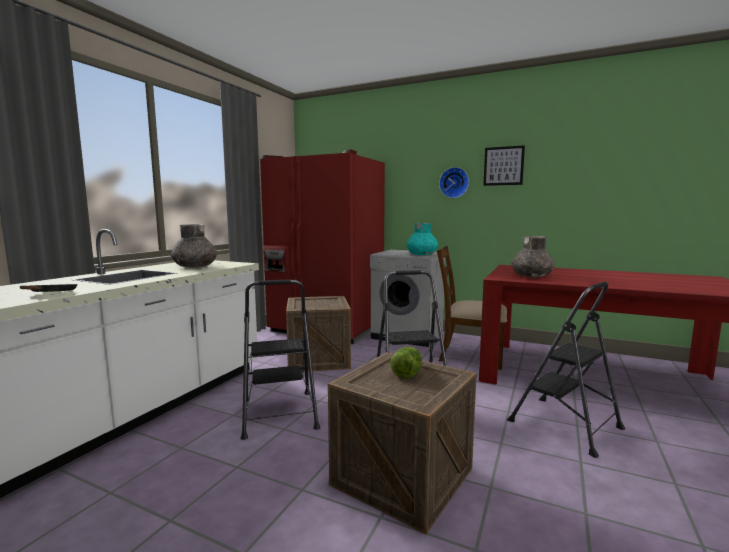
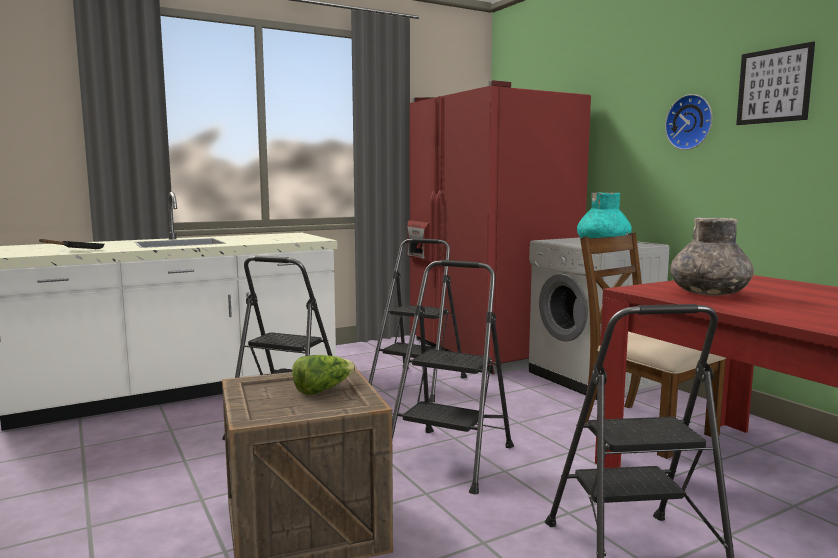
camera: 35 degrees right, 0 degrees up
grey vase [171,224,217,268] -> none
crate [286,296,351,372] -> black step ladder [369,238,467,402]

